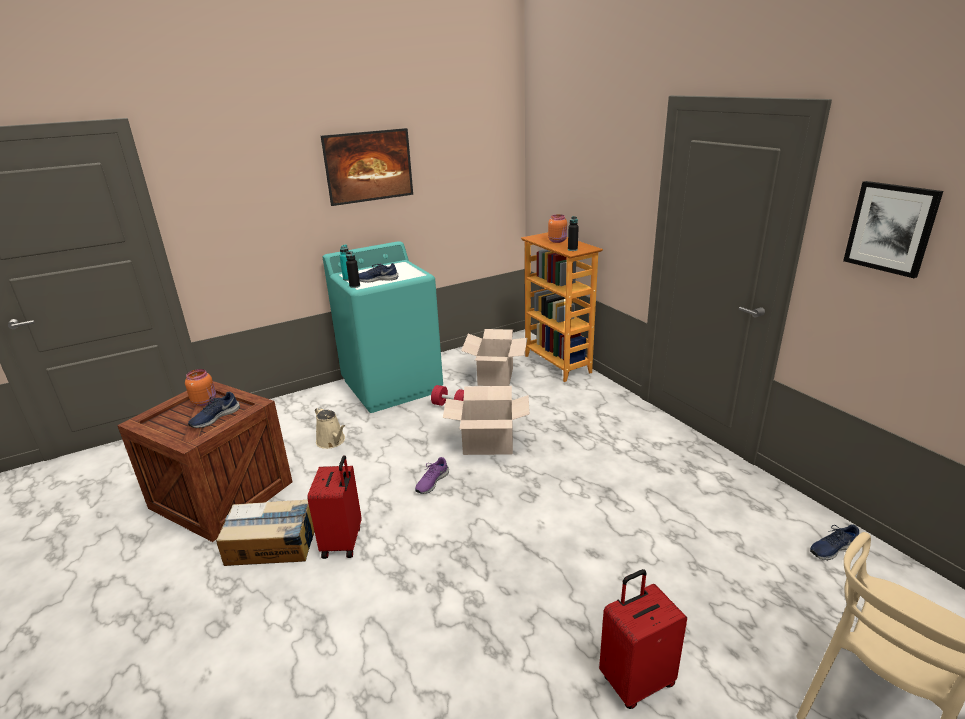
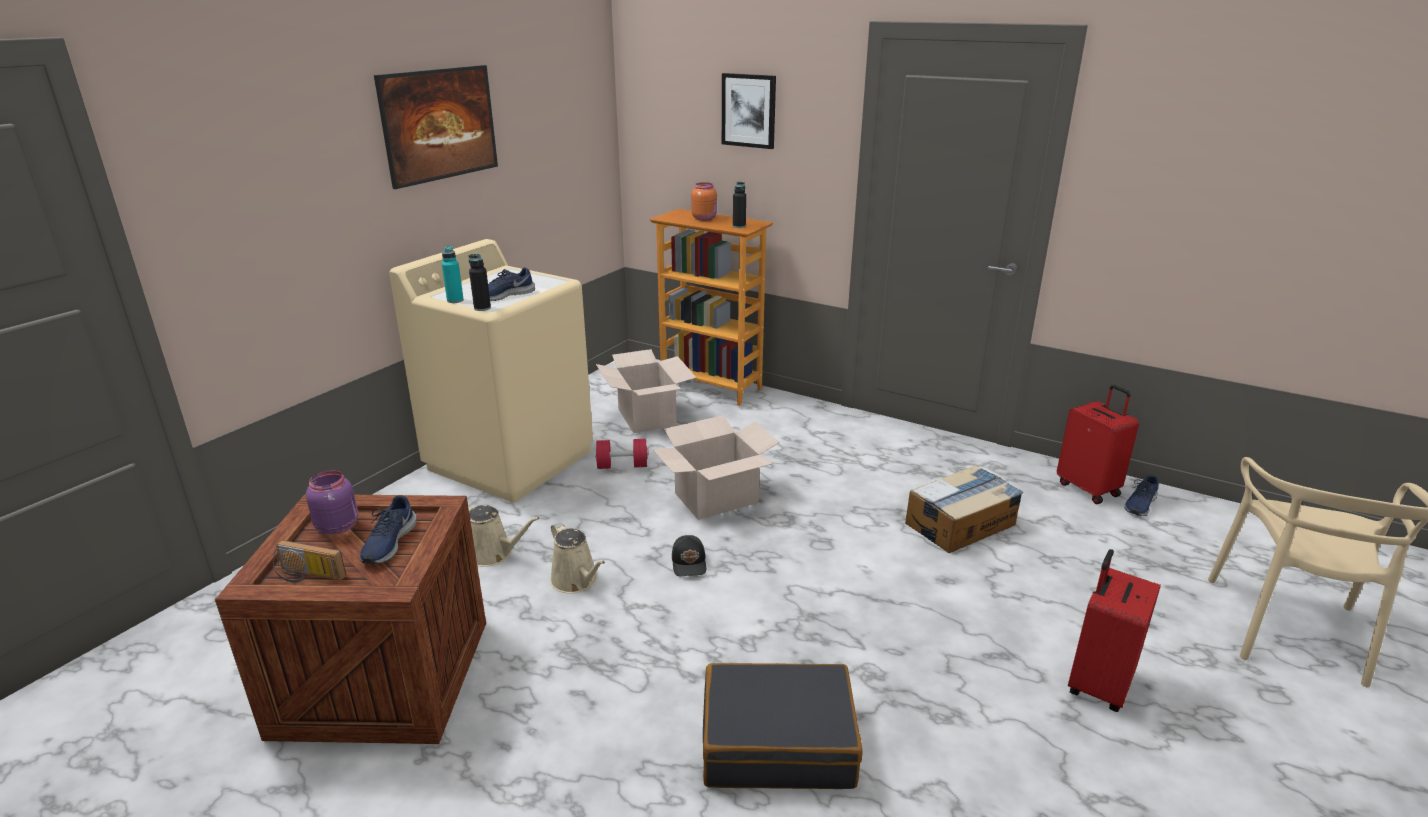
camera: 30 degrees left, 0 degrees up
orange jar [185,369,216,406] -> purple jar [306,471,358,535]
cardboard box [216,499,315,566] -> cardboard box moved to [905,465,1023,553]
red suitcase [307,455,361,559] -> red suitcase moved to [1057,385,1139,504]
turquoise washing machine [323,241,443,413] -> beige washing machine [389,239,593,502]
purple shoe [415,457,449,494] -> black cap [672,535,706,576]
picture [843,181,943,278] -> picture moved to [722,73,776,149]
none -> radio [273,540,346,583]
none -> beige watering can [550,522,605,593]
none -> black suitcase [703,663,863,789]

